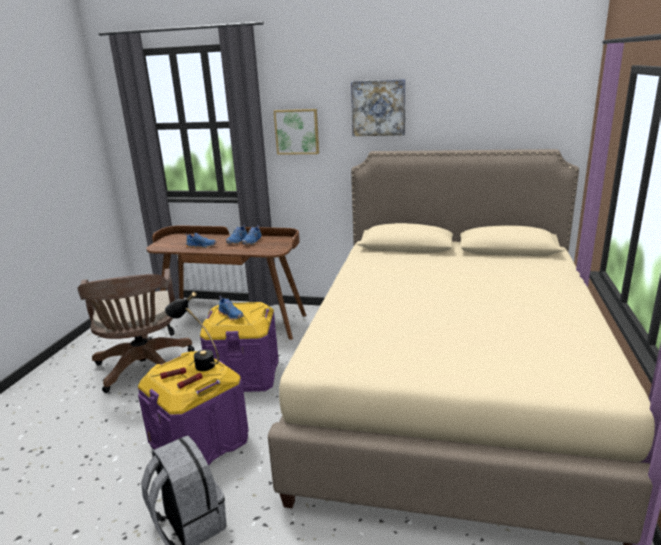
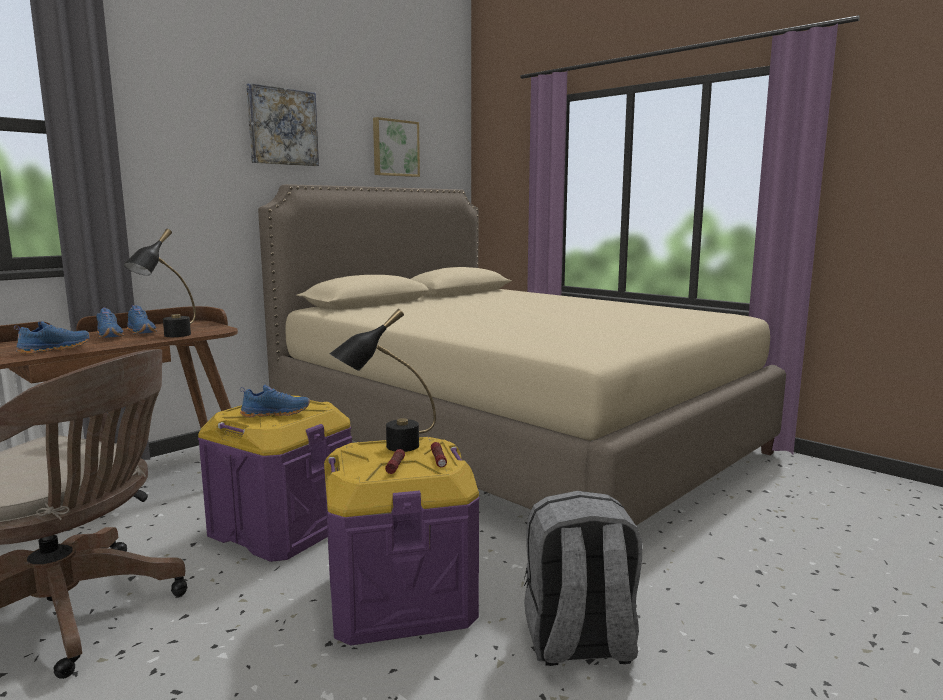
camera: 60 degrees left, 10 degrees down
picture [274,109,319,155] -> picture moved to [373,117,420,177]
none -> black table lamp [124,229,196,337]

